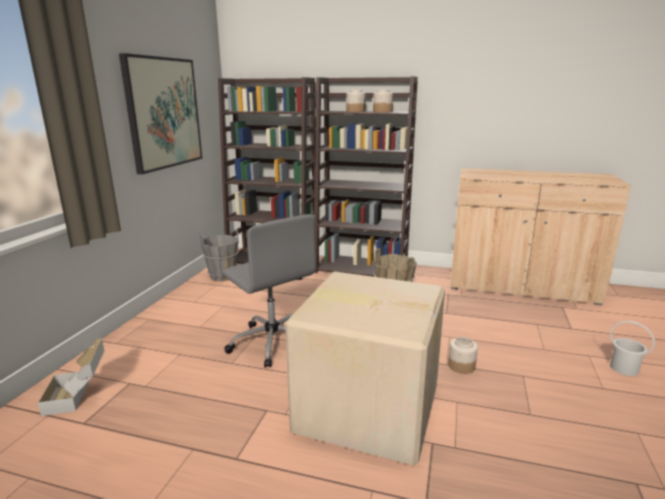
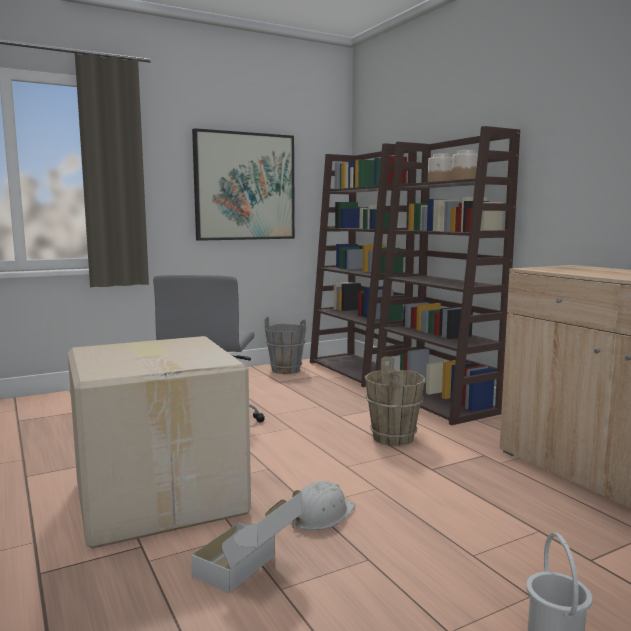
camera: 45 degrees right, 10 degrees down
cardboard box [38,339,104,416] -> cardboard box moved to [191,490,302,594]
jar [448,337,478,374] -> white hard hat [291,481,355,530]

